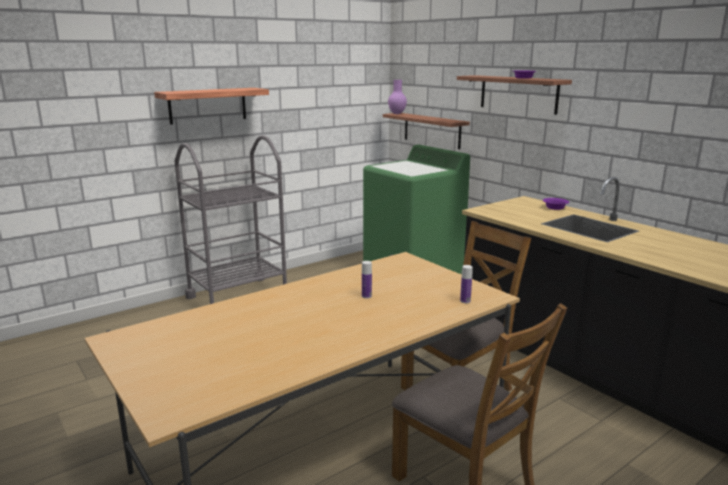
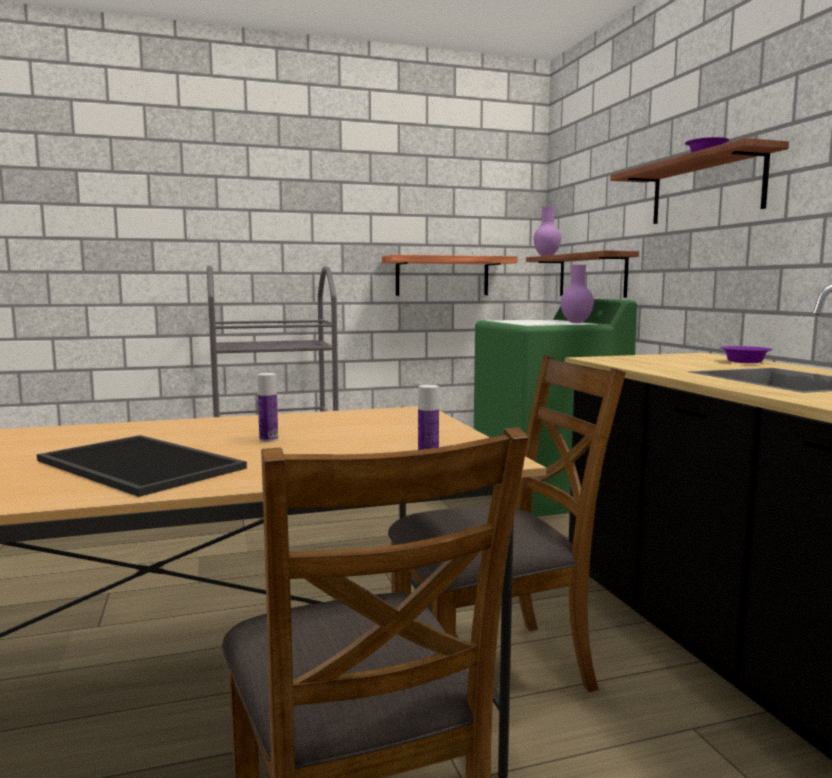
camera: 20 degrees right, 10 degrees down
shelf [154,88,269,125] -> shelf moved to [382,255,518,296]
none -> tray [37,435,247,497]
none -> purple vase [561,265,594,323]

